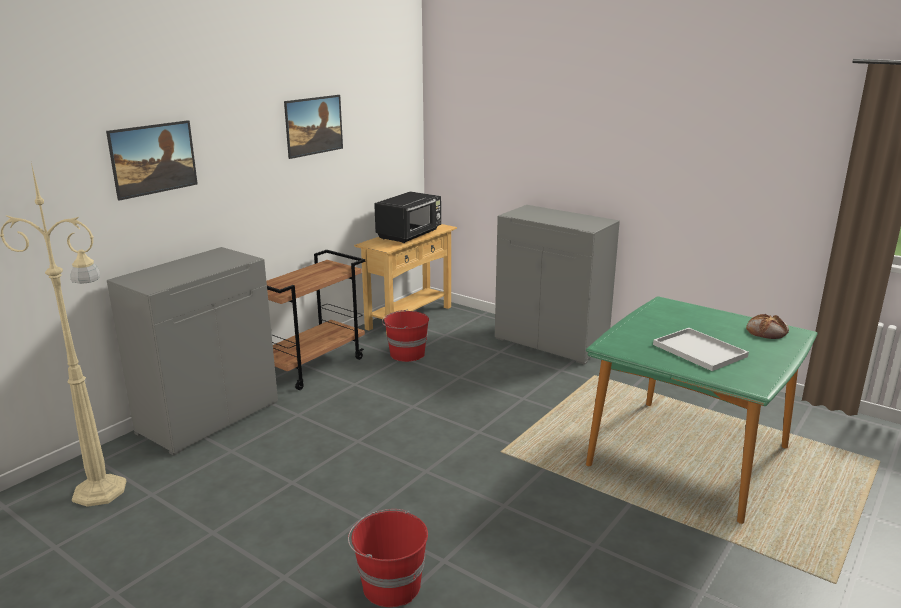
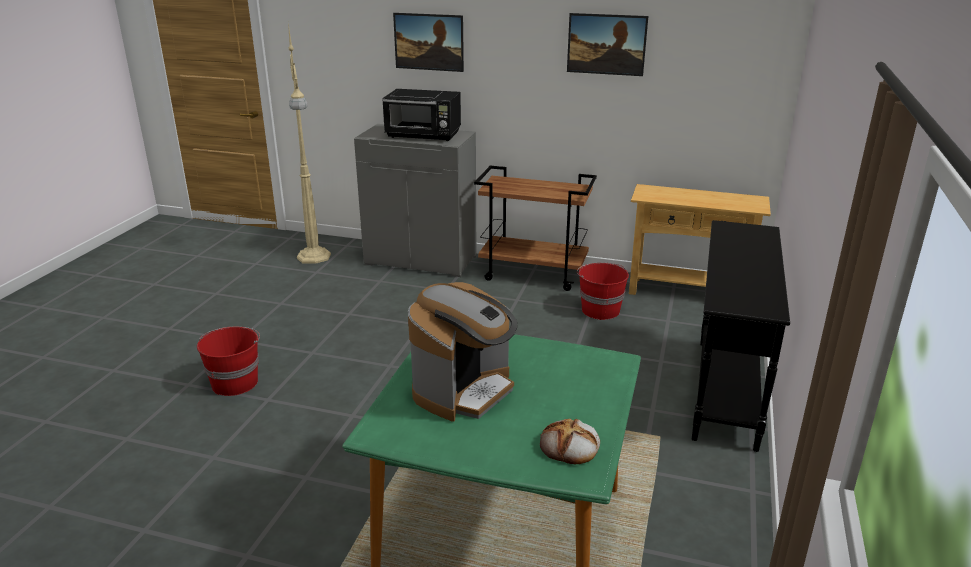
camera: 70 degrees right, 5 degrees up
black microwave [374,191,441,243] -> black microwave moved to [382,89,461,141]
grey cabinet [495,205,620,365] -> black console table [692,220,790,452]
white tray [653,328,749,371] -> coffee machine [408,282,517,422]

